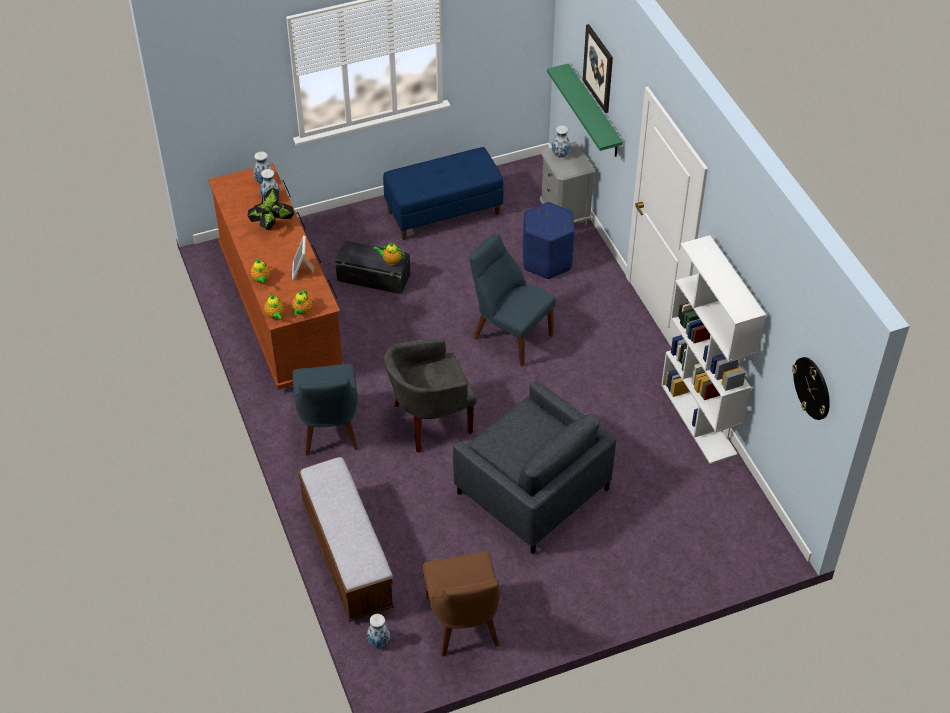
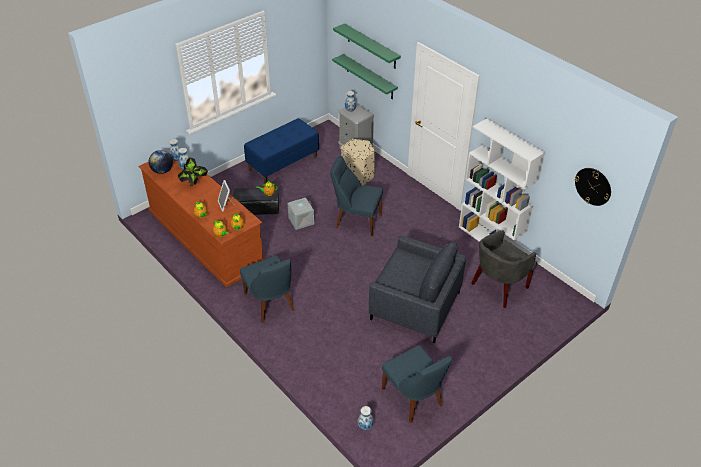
camera: 20 degrees left, 5 degrees down
bench [297,456,394,622] -> none
grey armchair [384,338,477,453] -> grey armchair moved to [471,231,537,308]
brown chair [423,551,500,656] -> blue chair [382,345,452,423]
blue ottoman [523,202,575,279] -> beige ottoman [341,139,375,185]
picture [583,24,613,113] -> green shelf [333,23,401,69]
none -> globe [148,150,173,174]
none -> grey storage box [288,198,314,230]

